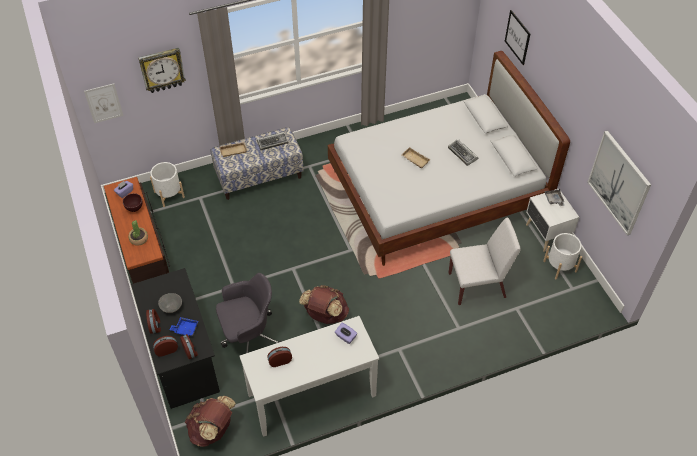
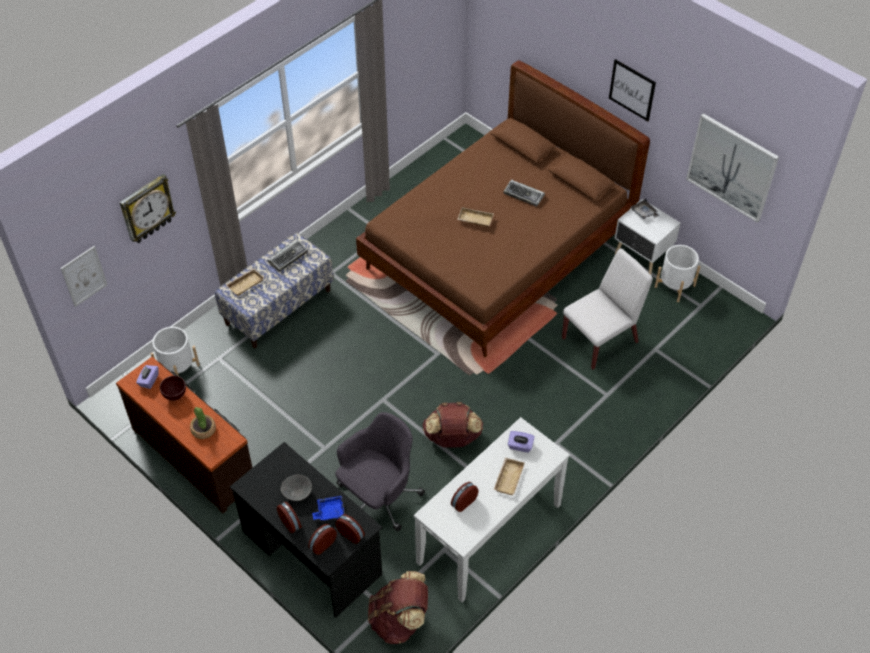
camera: 25 degrees left, 0 degrees up
white bed [328,51,570,266] -> brown bed [356,60,650,357]
picture [505,10,530,65] -> picture moved to [609,59,656,122]
none -> beige tray [494,457,525,495]

